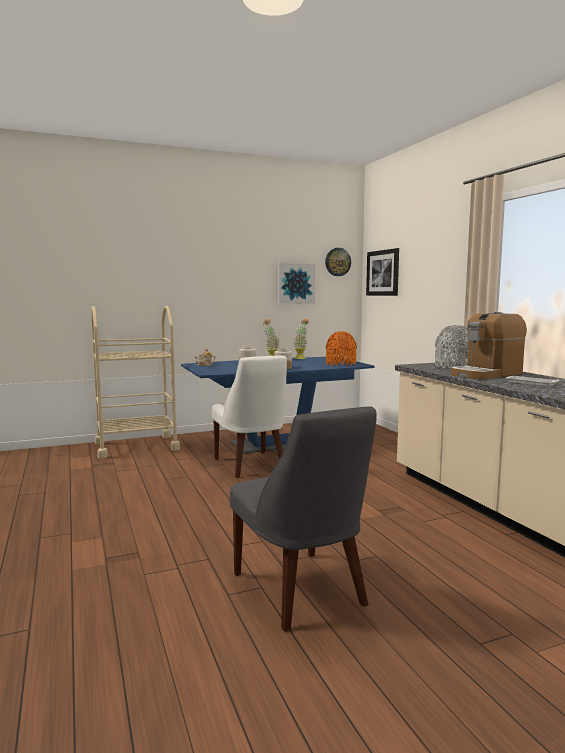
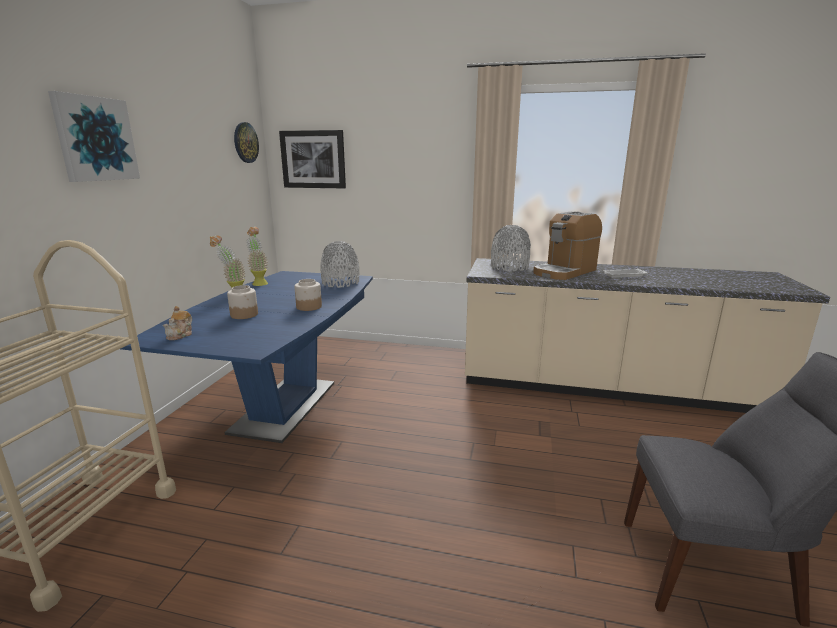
camera: 55 degrees left, 10 degrees up
white chair [212,356,287,478] -> none
picture [278,263,315,304] -> picture moved to [48,91,140,182]
orange vase [325,331,357,366] -> grey vase [320,241,359,288]
coffee machine [451,312,527,379] -> coffee machine turned 45 degrees clockwise [533,212,602,280]

